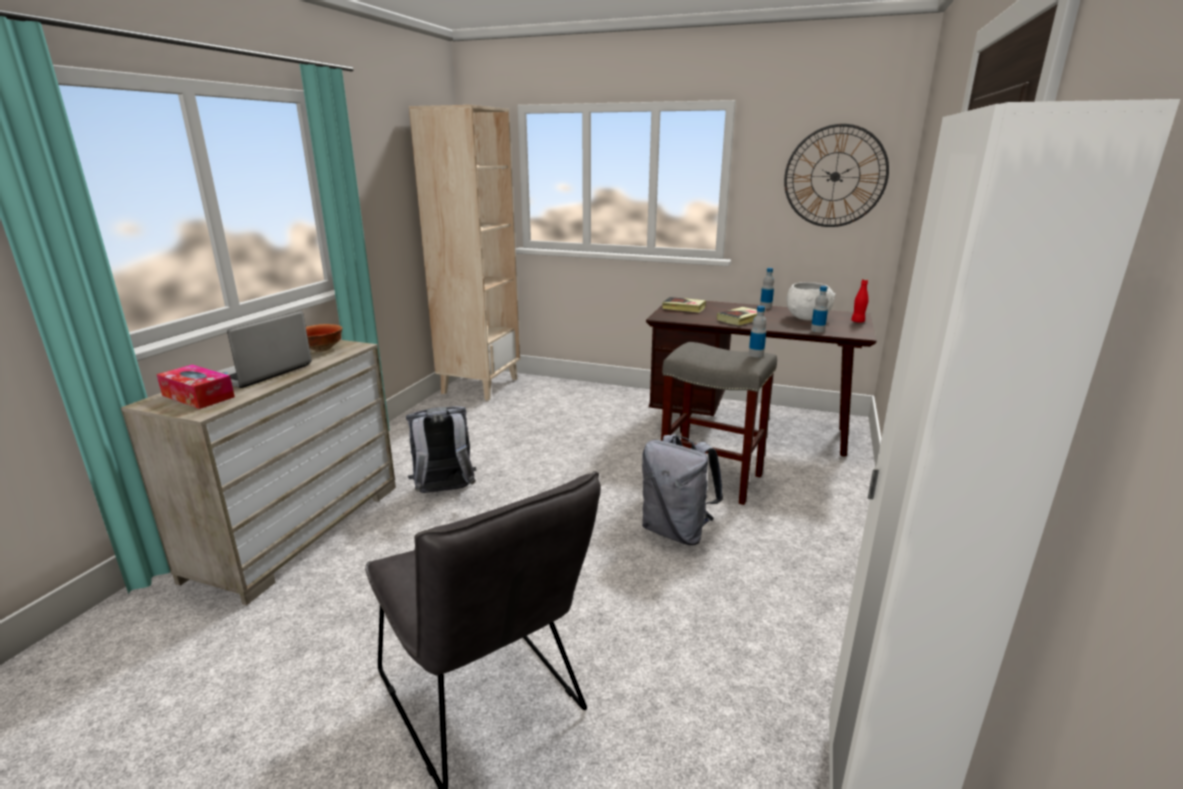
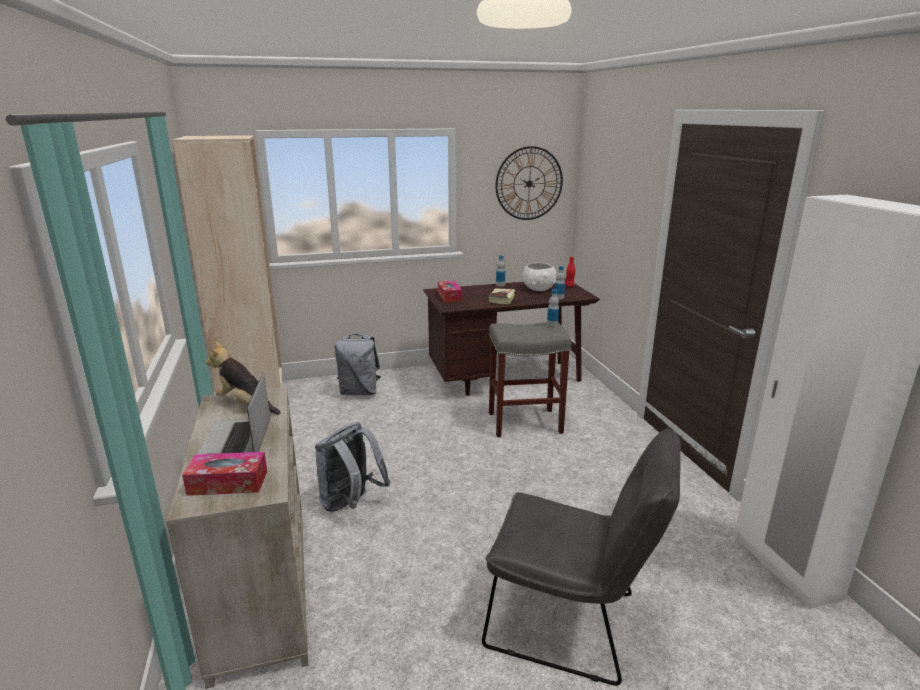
camera: 35 degrees left, 0 degrees up
bowl [306,324,342,352] -> plush toy [205,342,281,415]
grey backpack [642,434,723,545] -> grey backpack moved to [335,334,381,395]
book [662,297,706,313] -> tissue box [438,281,462,302]

